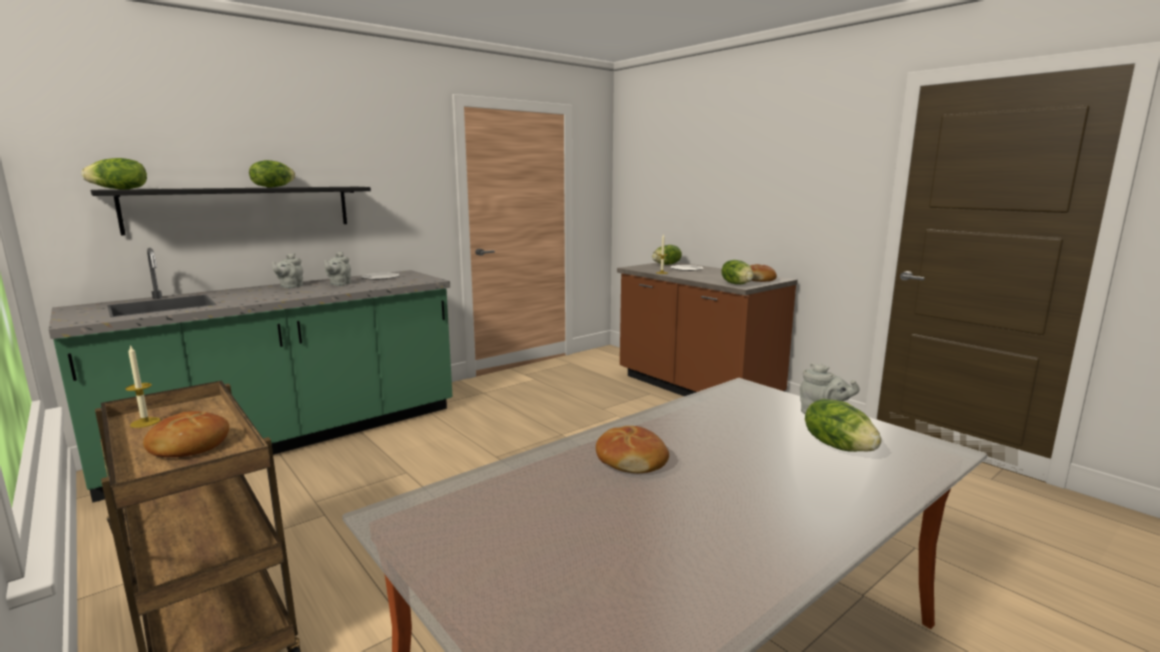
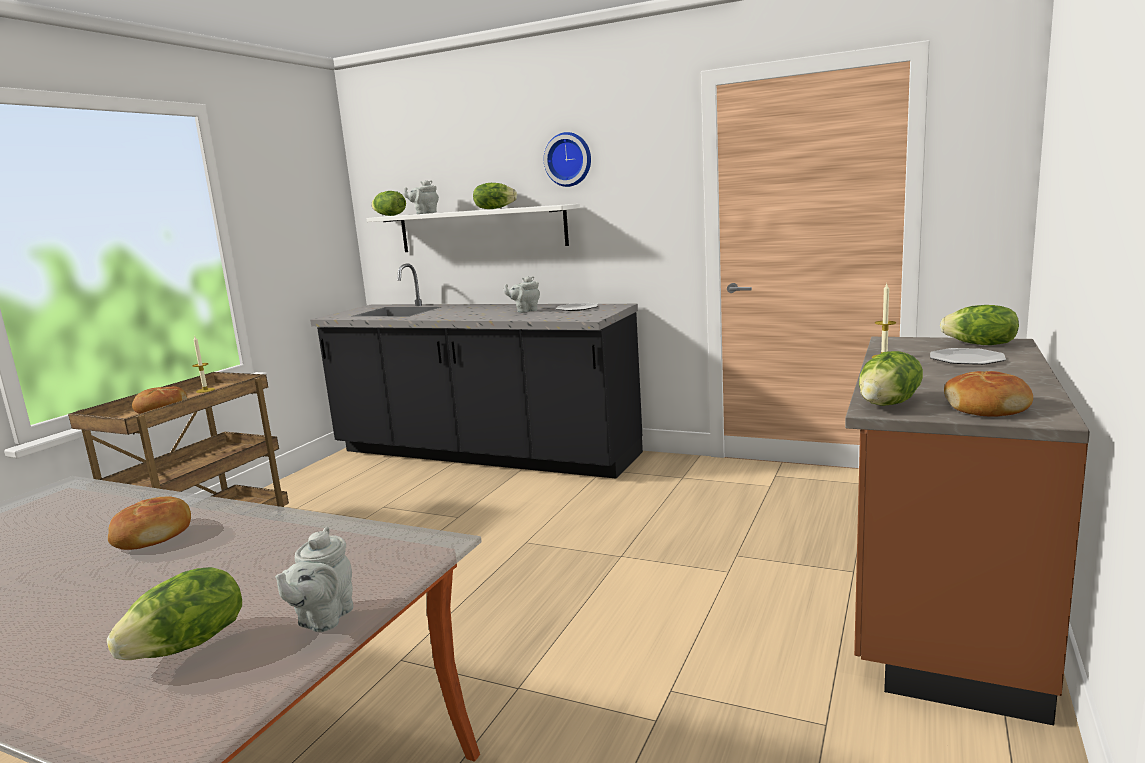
camera: 65 degrees right, 0 degrees up
green counter [49,248,453,503] -> black counter [310,263,643,479]
black shelf [91,187,371,236] -> white shelf [367,204,580,252]
grey teapot [272,253,303,288] -> grey teapot moved to [403,180,439,214]
none -> wall clock [544,132,591,187]

